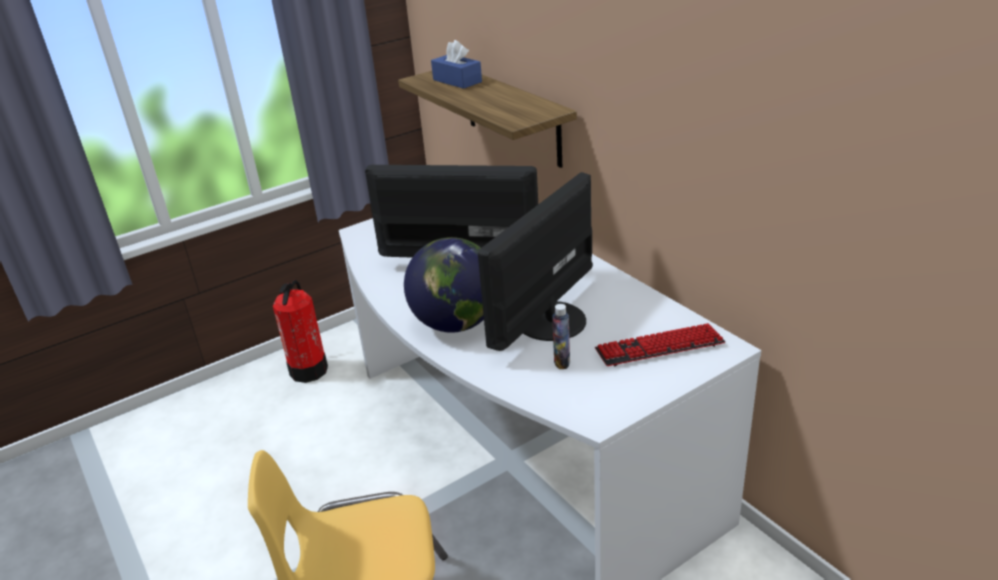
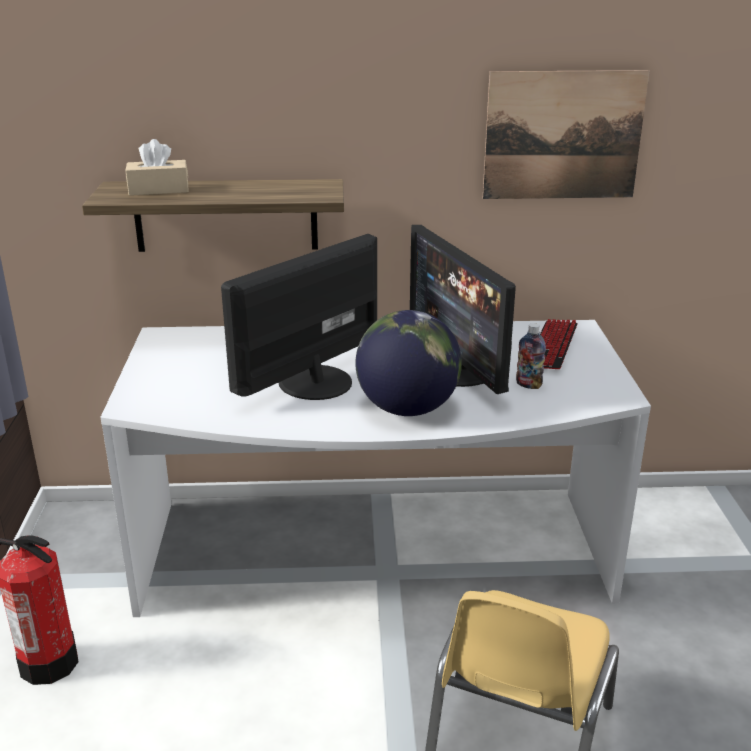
camera: 60 degrees left, 5 degrees down
blue tissue box [431,40,482,89] -> beige tissue box [125,139,189,196]
none -> picture [483,70,649,199]

